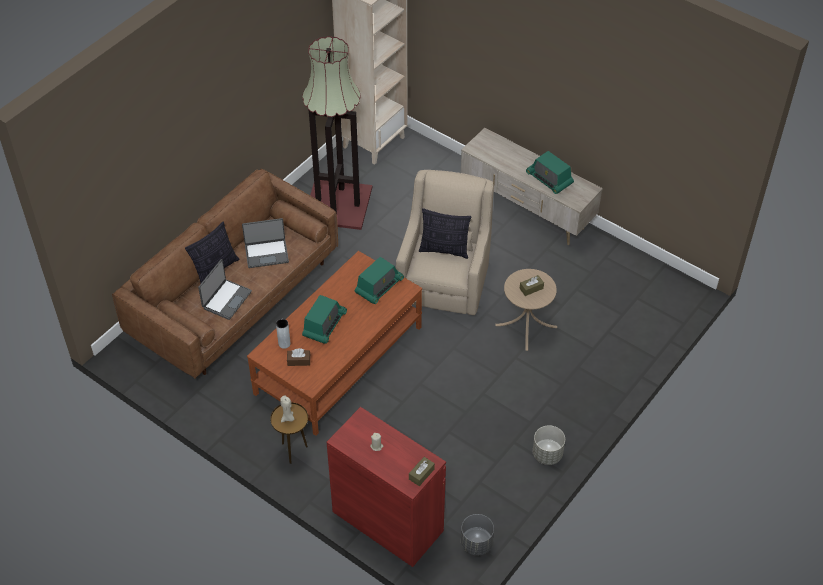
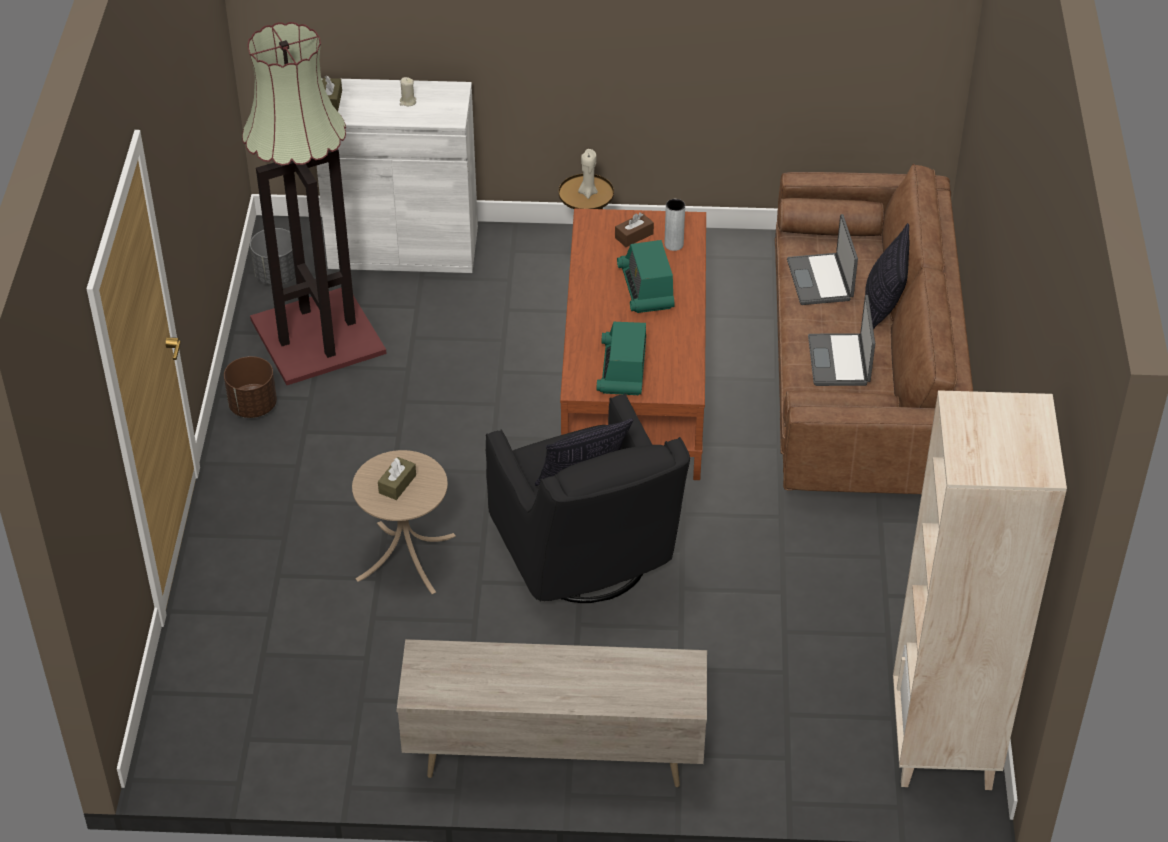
camera: 145 degrees right, 5 degrees down
laptop [242,218,289,268] -> laptop turned 45 degrees counterclockwise [808,295,875,386]
floor lamp [302,36,372,230] -> floor lamp moved to [242,22,387,385]
red cabinet [327,407,446,567] -> white cabinet [317,78,478,273]
beige armchair [396,170,494,315] -> black armchair [486,394,690,603]
radio [526,151,574,194] -> none
grey planter [533,425,565,465] -> brown planter [224,356,277,418]

